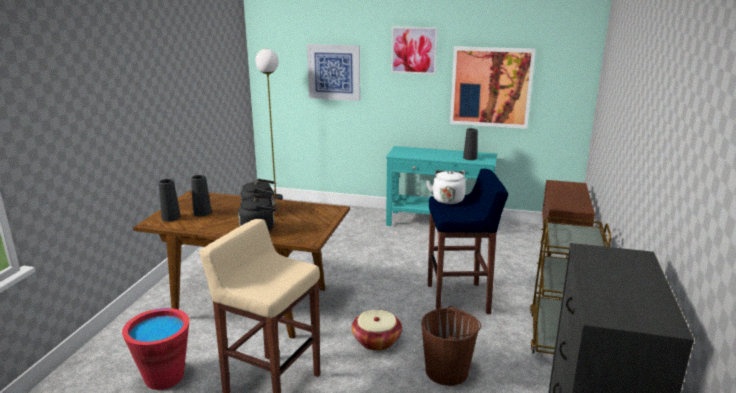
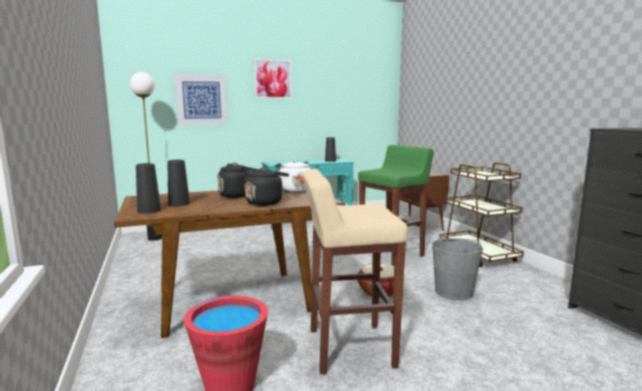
camera: 35 degrees left, 10 degrees down
brown bucket [421,306,481,386] -> grey bucket [432,236,483,300]
white kettle [426,170,466,204] -> white kettle moved to [275,160,310,193]
blue stool [428,169,508,314] -> green stool [358,145,434,266]
picture [450,46,536,129] -> none

